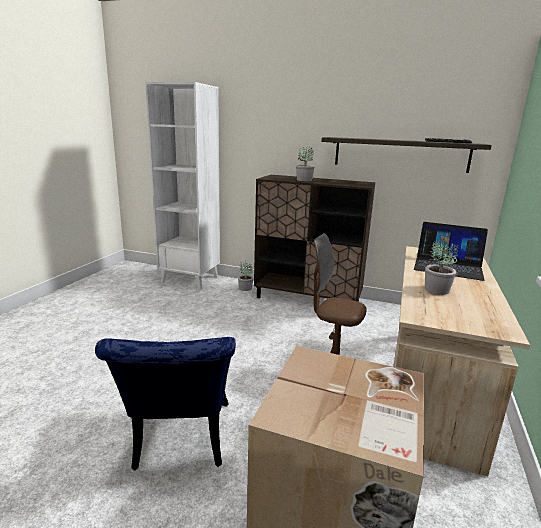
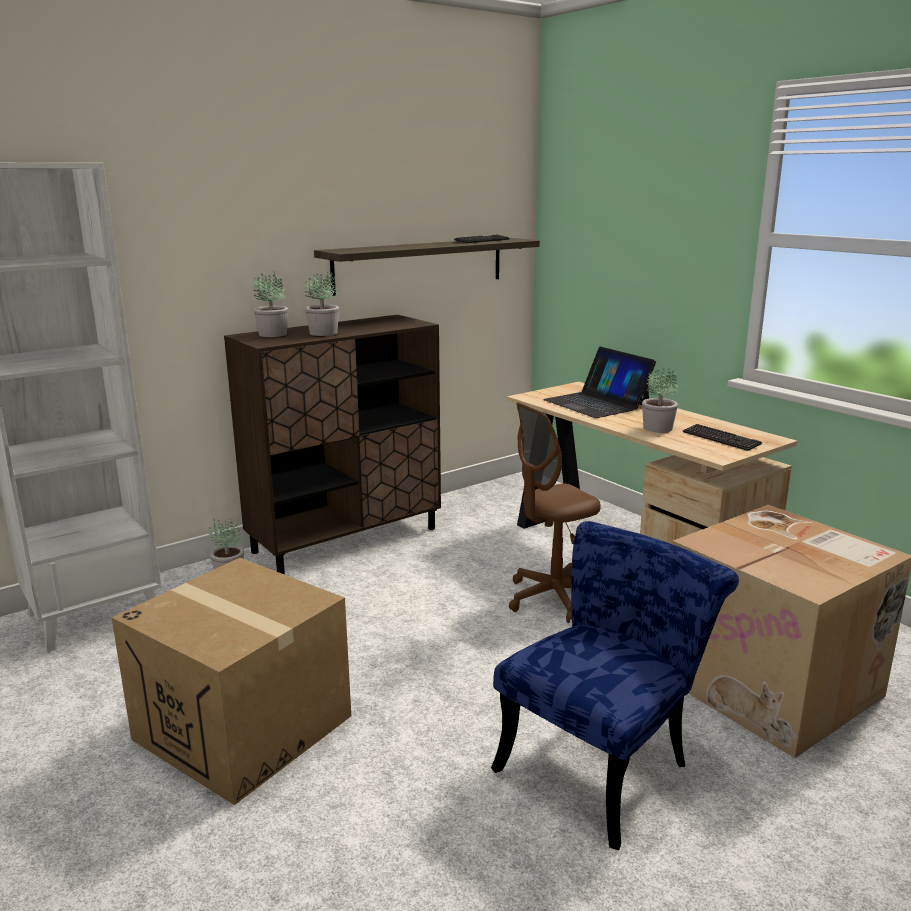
camera: 55 degrees left, 0 degrees up
blue chair [95,337,236,471] -> blue chair turned 75 degrees counterclockwise [491,521,739,850]
laptop [414,222,488,281] -> laptop turned 90 degrees clockwise [543,347,656,418]
none -> cardboard box [112,558,351,805]
none -> potted plant [253,271,288,337]
none -> keyboard [683,424,762,451]

